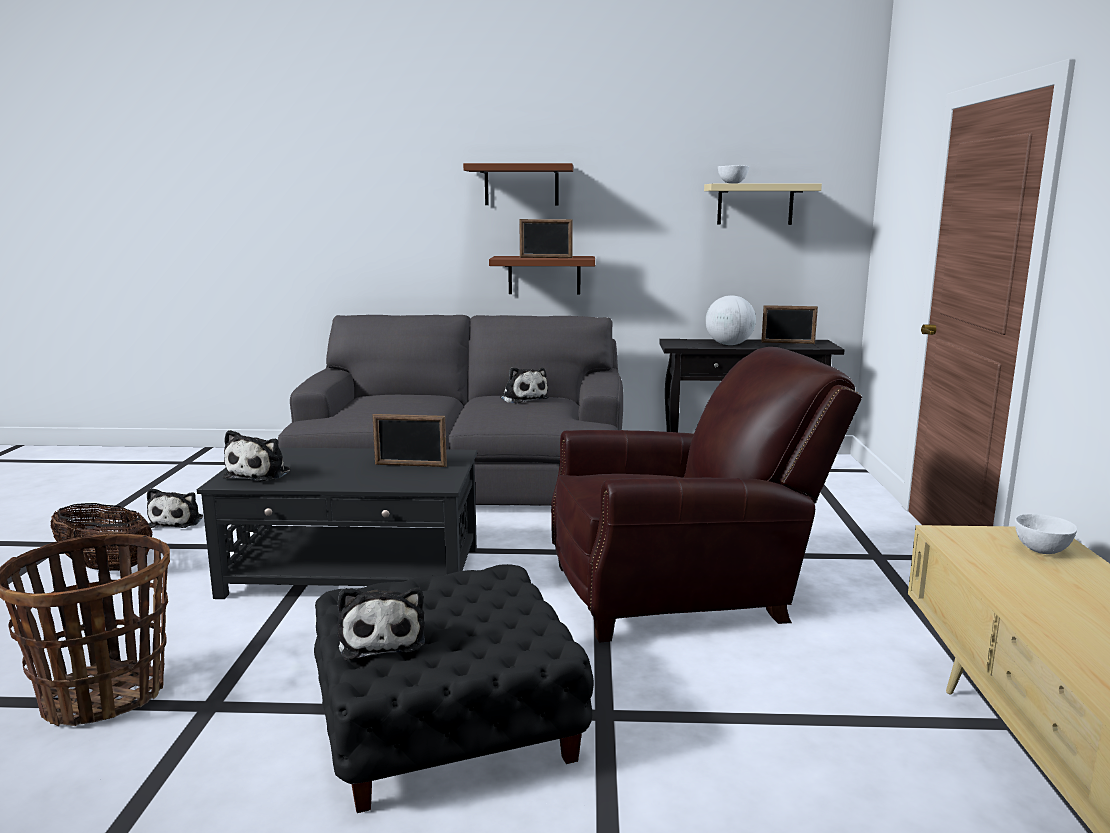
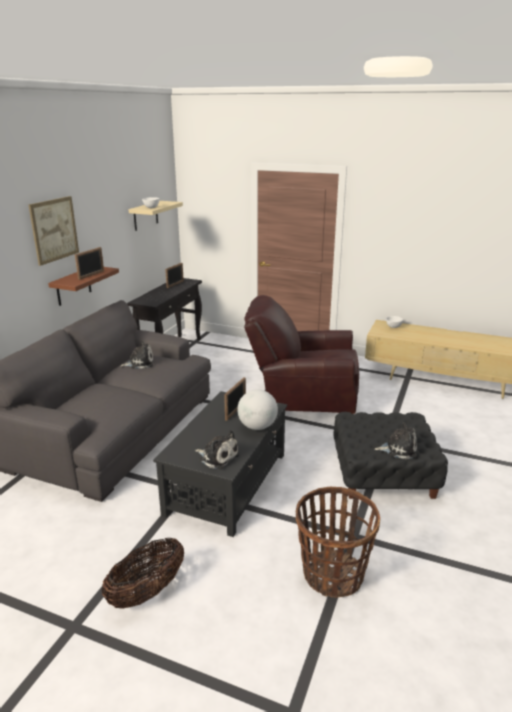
camera: 70 degrees left, 10 degrees up
plush toy [147,488,203,528] -> none
brown shelf [463,163,573,205] -> picture [29,196,79,266]
brown armchair [551,347,862,643] -> brown armchair turned 90 degrees counterclockwise [244,295,359,414]
globe [705,295,756,345] -> globe moved to [237,389,278,430]

